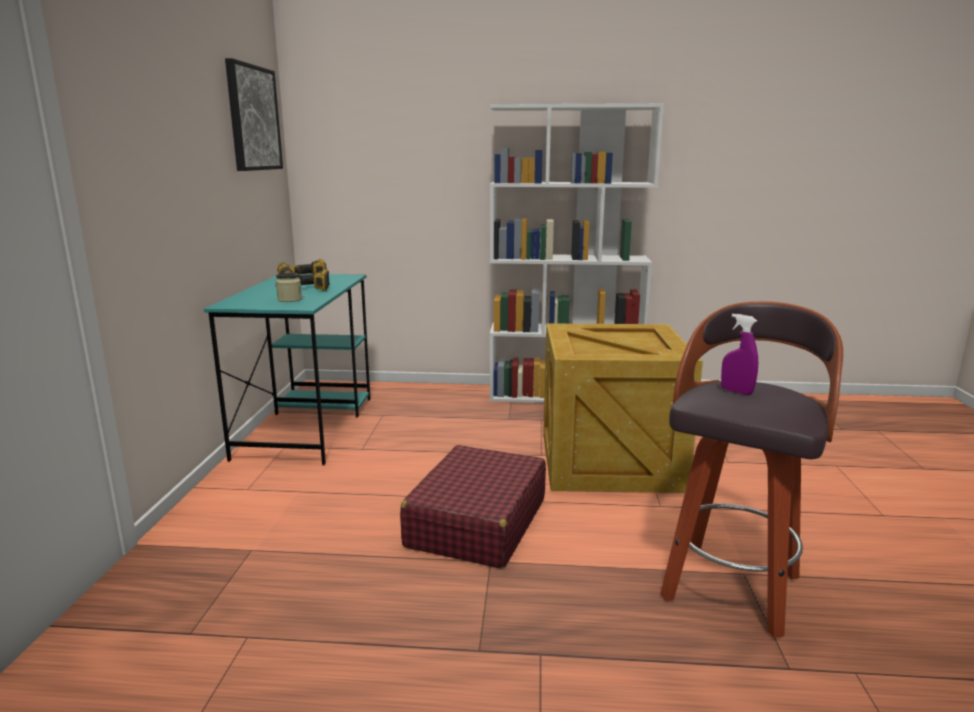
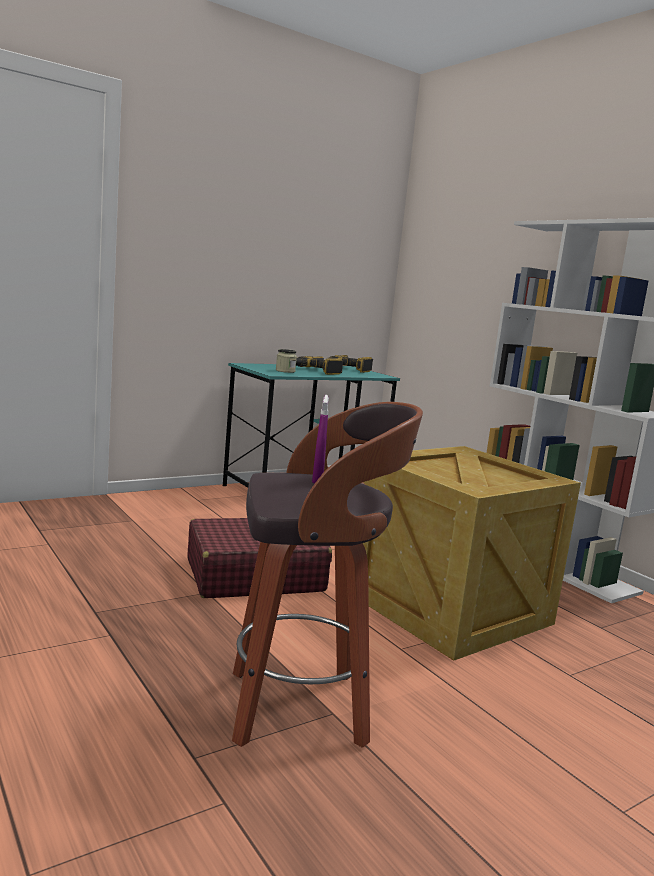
camera: 50 degrees right, 5 degrees down
picture [225,58,283,171] -> none

